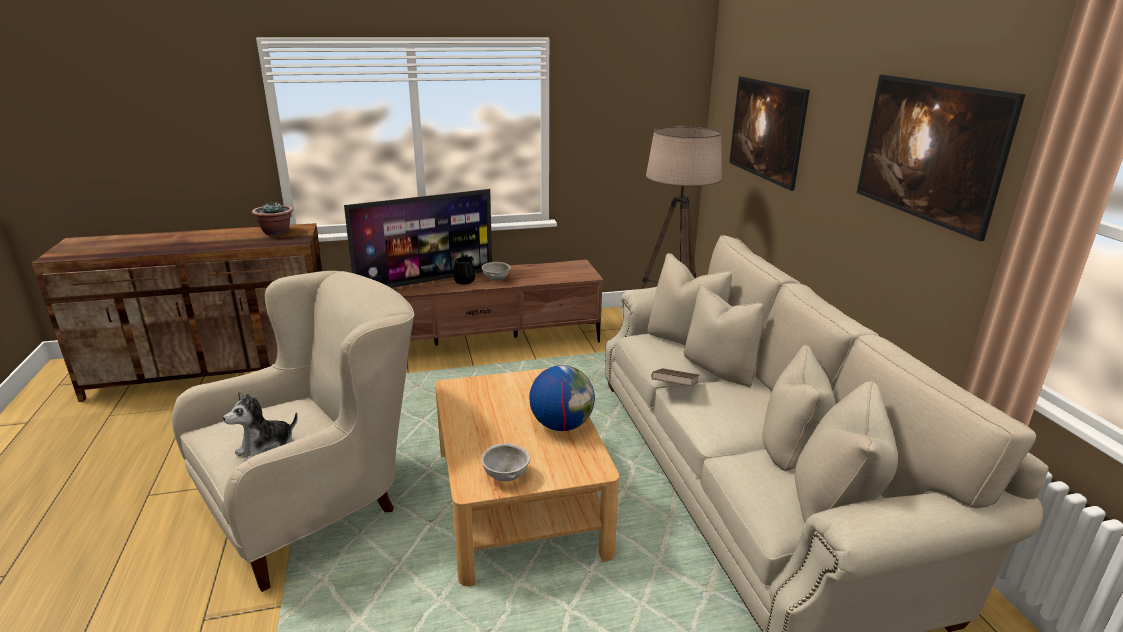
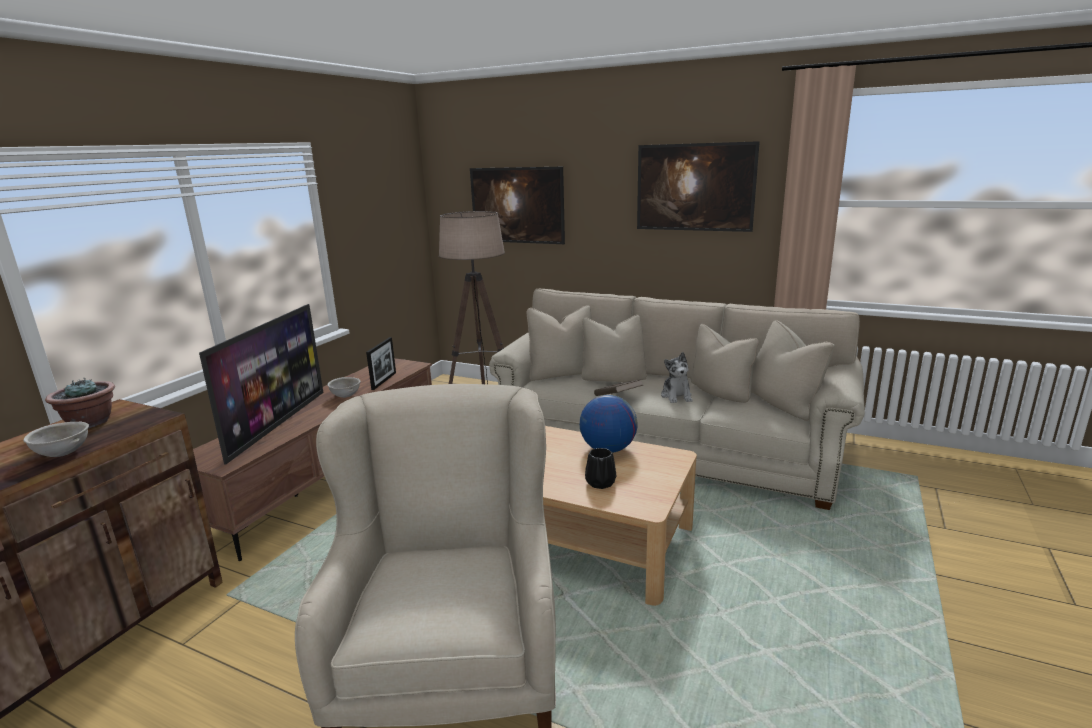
camera: 50 degrees left, 5 degrees down
plush toy [223,392,298,461] -> plush toy moved to [661,352,692,403]
black vase [453,257,475,285] -> black vase moved to [585,448,616,489]
grey bowl [481,443,530,481] -> grey bowl moved to [23,422,89,457]
none -> picture frame [366,337,396,390]

